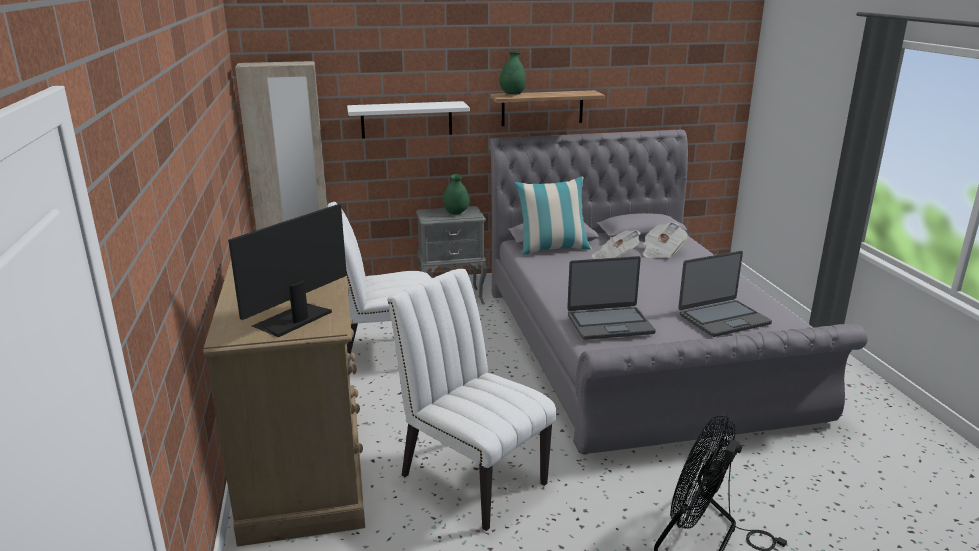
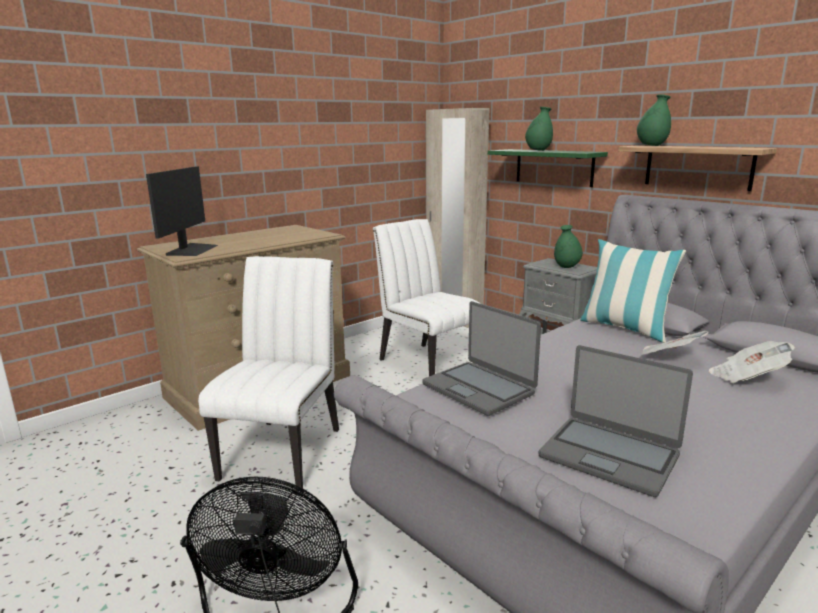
camera: 60 degrees right, 5 degrees down
monitor [228,204,347,337] -> monitor turned 90 degrees clockwise [146,166,218,256]
white shelf [347,101,470,139] -> green shelf [488,149,608,187]
none -> green vase [525,107,553,151]

